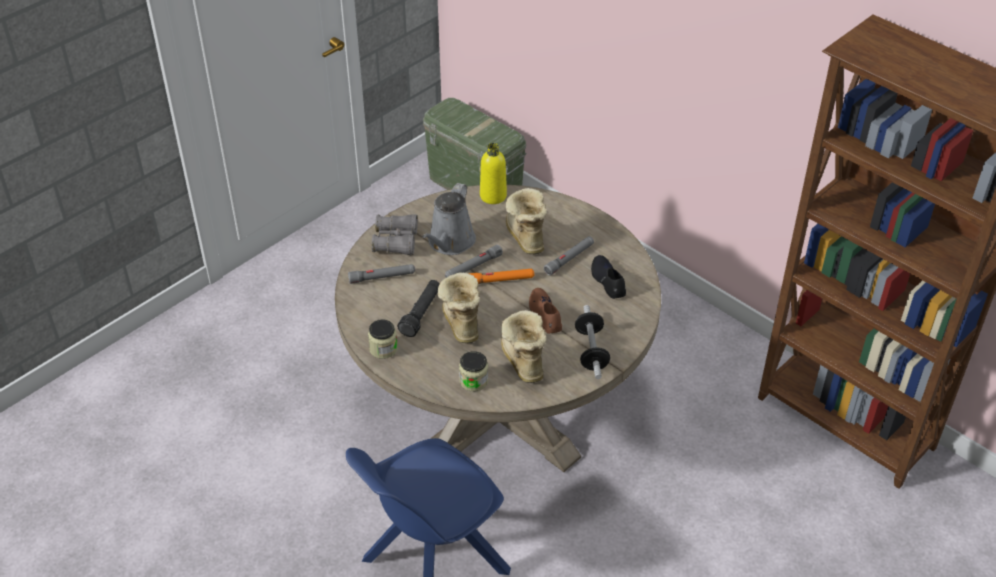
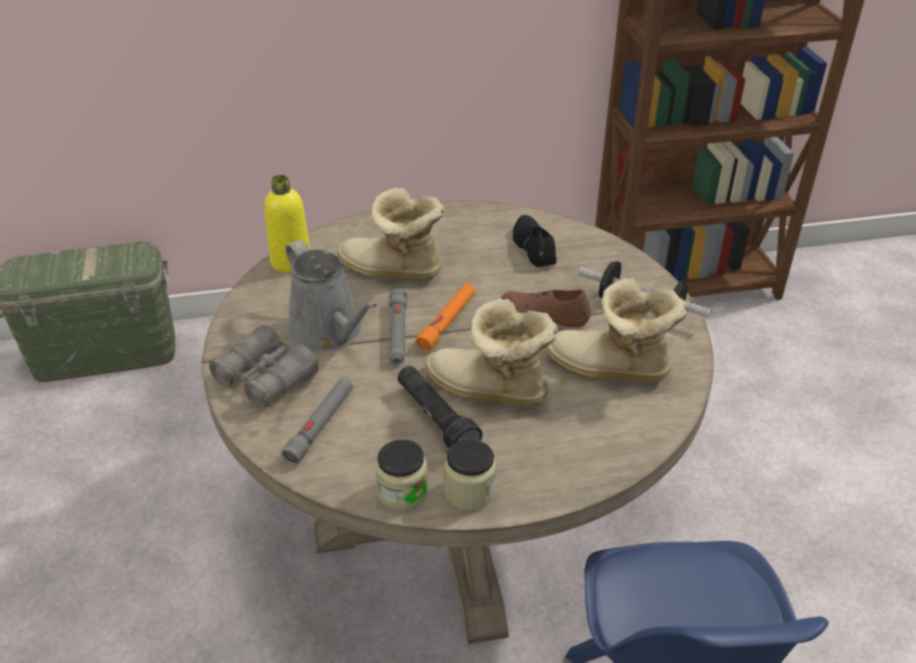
camera: 55 degrees left, 5 degrees down
jar [459,351,488,391] -> jar moved to [376,440,428,511]
grey flashlight [544,236,594,275] -> none
black shoe [591,255,626,299] -> black shoe turned 60 degrees clockwise [513,215,557,267]

